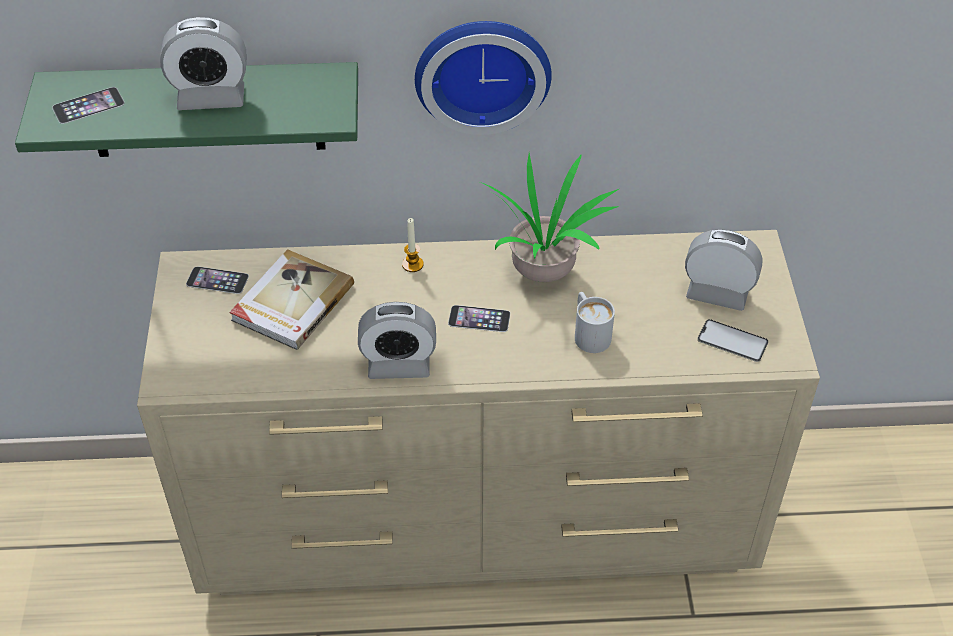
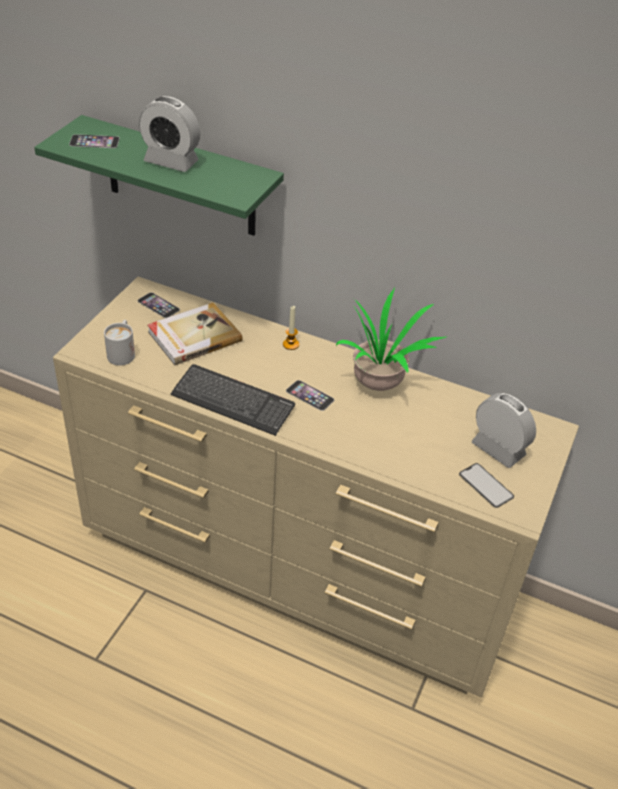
camera: 25 degrees right, 5 degrees down
alarm clock [358,302,436,379] -> keyboard [171,364,295,436]
wall clock [415,21,552,135] -> none
white mug [575,292,615,353] -> white mug moved to [104,320,135,366]

